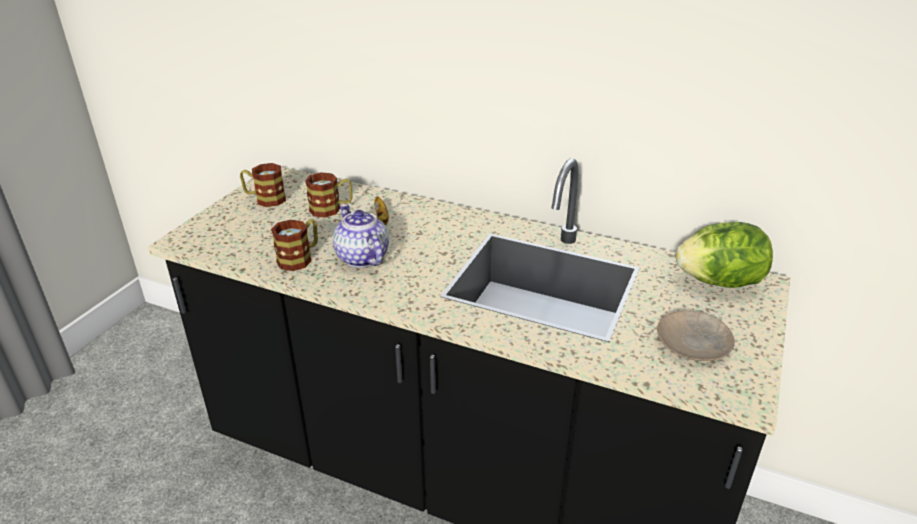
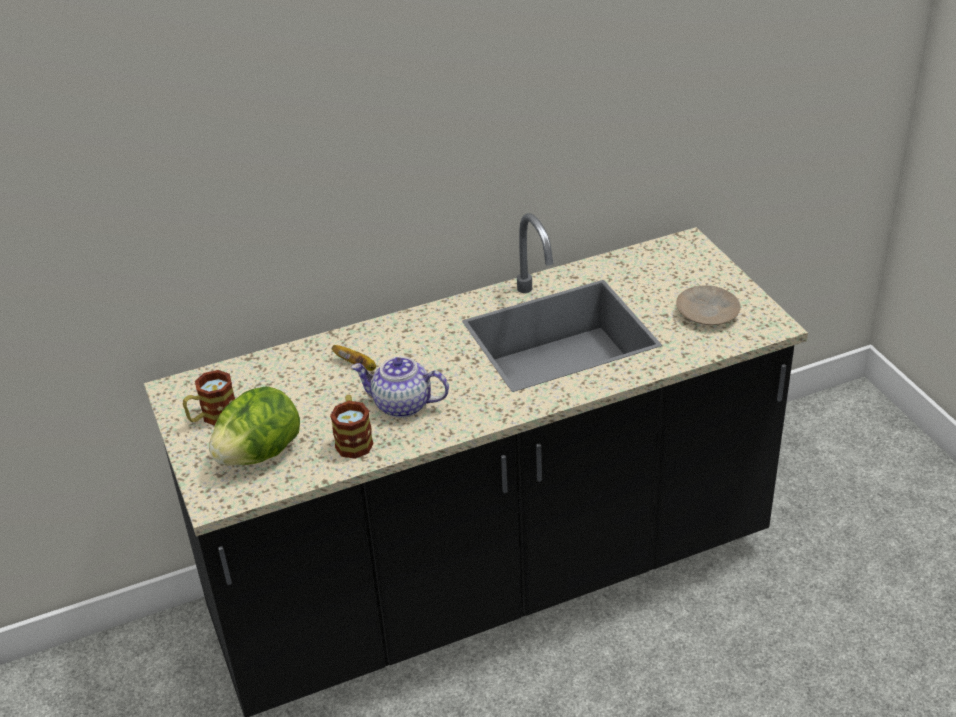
camera: 45 degrees left, 5 degrees up
mug [305,172,352,218] -> none
lettuce [676,222,773,288] -> lettuce moved to [209,386,300,466]

